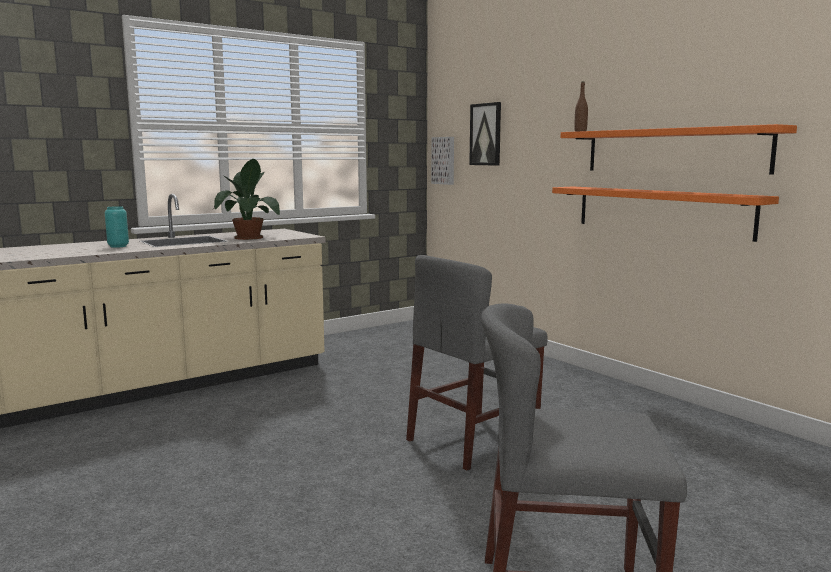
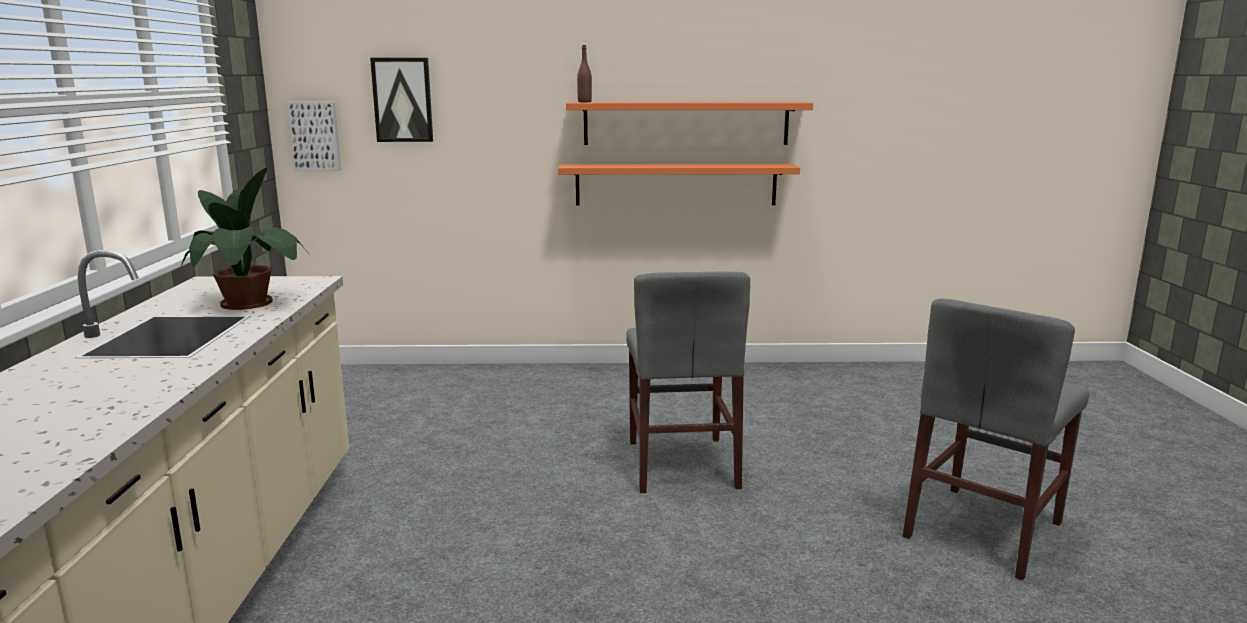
camera: 55 degrees left, 5 degrees up
turquoise vase [105,206,129,248] -> none

